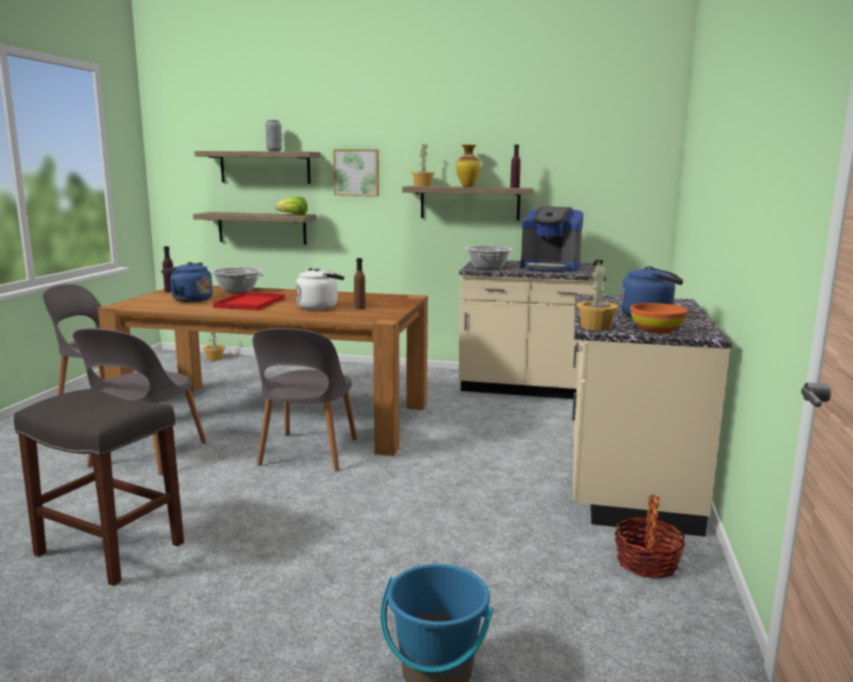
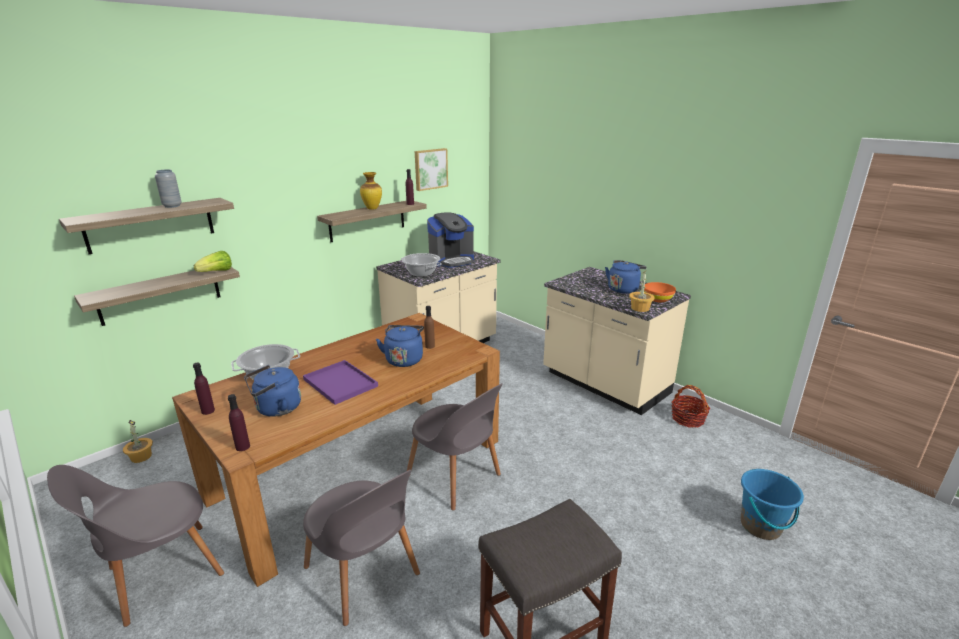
camera: 55 degrees left, 10 degrees up
red tray [213,292,285,310] -> purple tray [303,360,378,405]
white kettle [296,268,344,310] -> blue kettle [376,325,424,367]
picture [333,149,379,197] -> picture moved to [415,148,448,191]
potted plant [411,144,435,186] -> none
none -> purple bottle [228,394,250,451]

